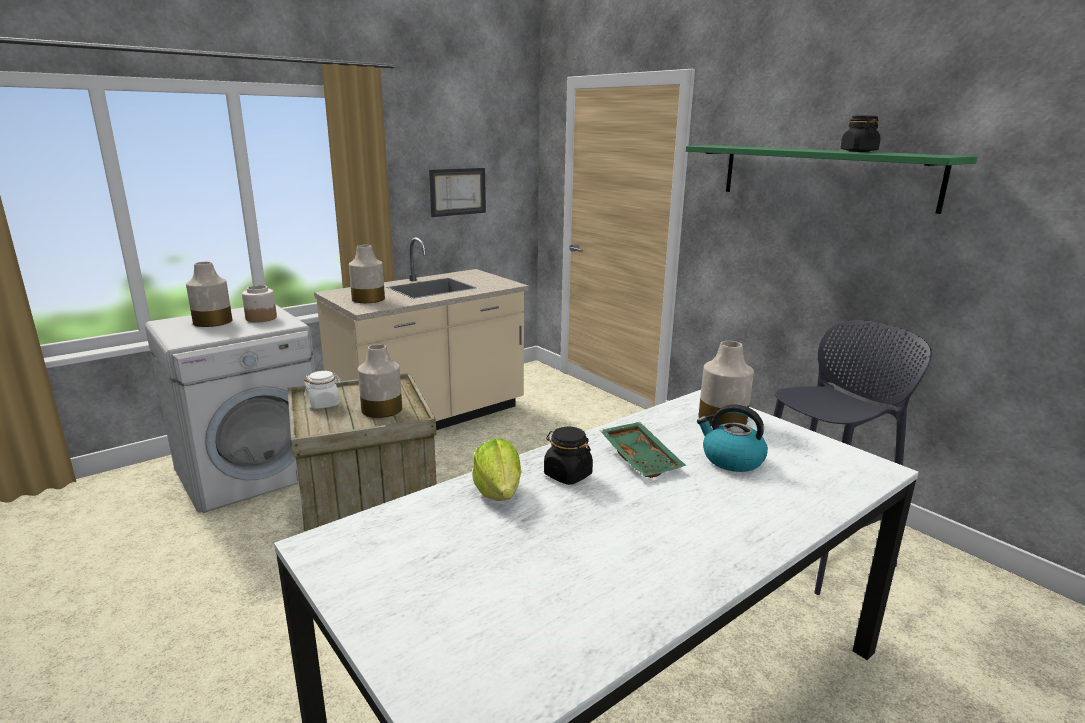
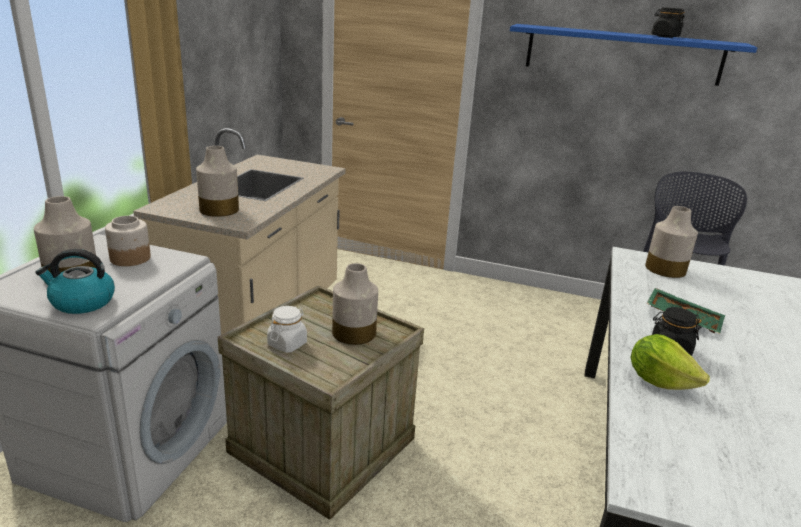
camera: 35 degrees left, 5 degrees up
picture [429,168,486,217] -> none
green shelf [686,145,977,214] -> blue shelf [510,24,757,86]
kettle [697,404,768,472] -> kettle moved to [35,249,115,314]

